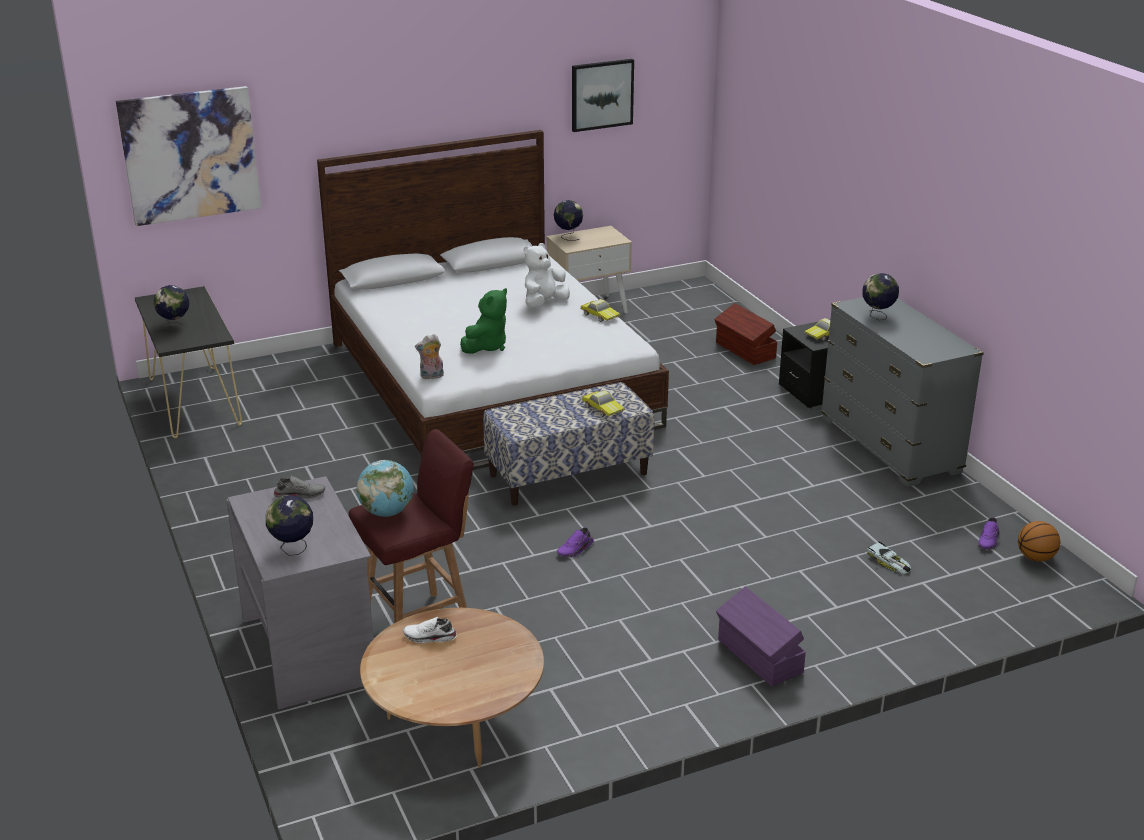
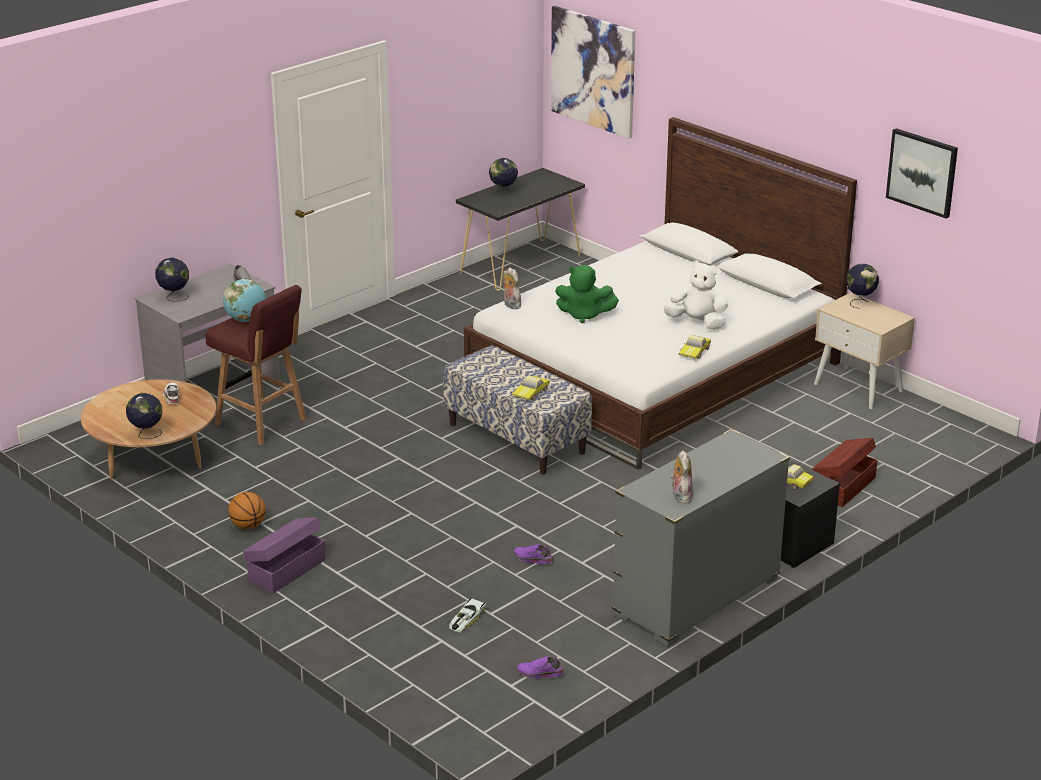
camera: 70 degrees right, 0 degrees up
purple shoe [557,527,594,558] -> purple shoe moved to [514,544,554,565]
globe [862,273,899,320] -> globe moved to [126,393,162,439]
basketball [1018,521,1060,562] -> basketball moved to [228,492,266,529]
none -> plush toy [670,450,693,504]

